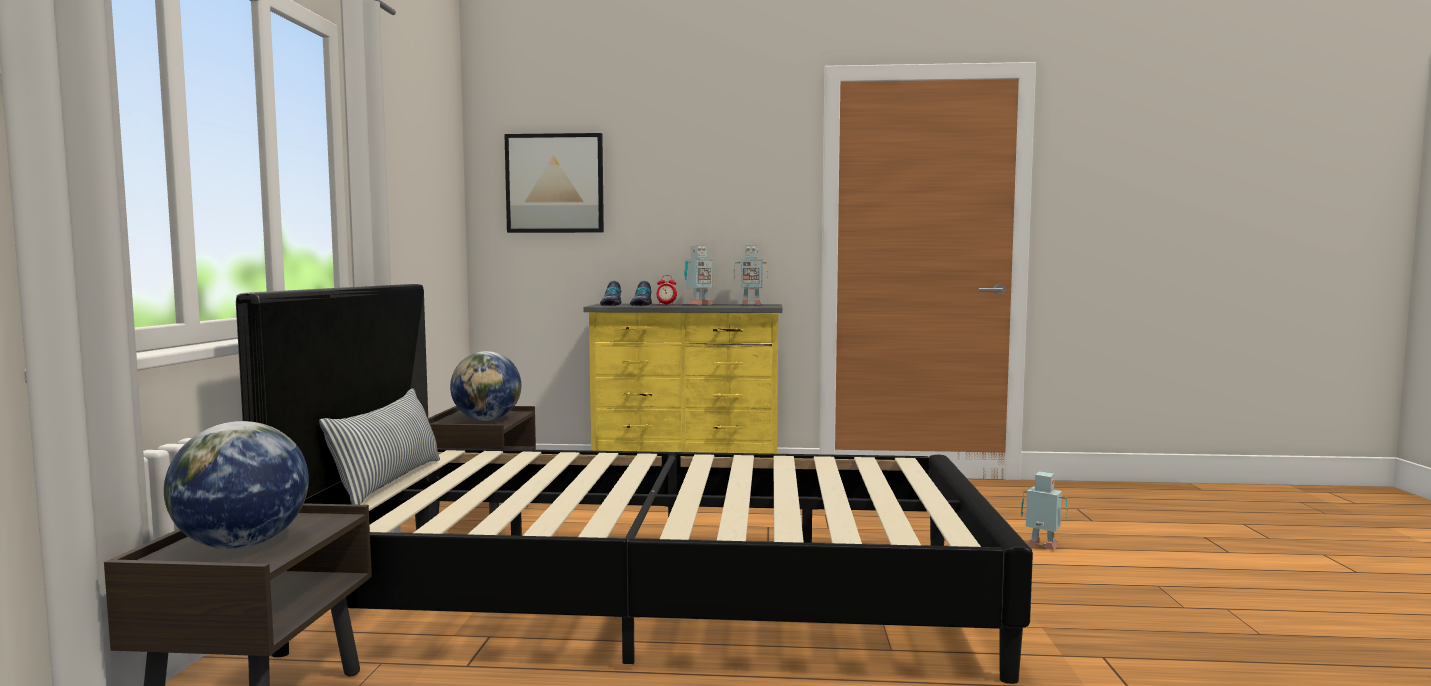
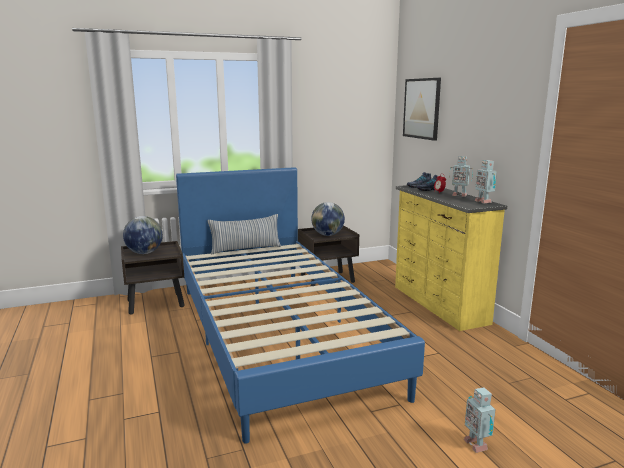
camera: 65 degrees right, 10 degrees up
black bed [236,284,1033,684] -> blue bed [176,167,425,444]
toy robot [1021,471,1068,550] -> toy robot turned 150 degrees clockwise [464,388,496,453]

